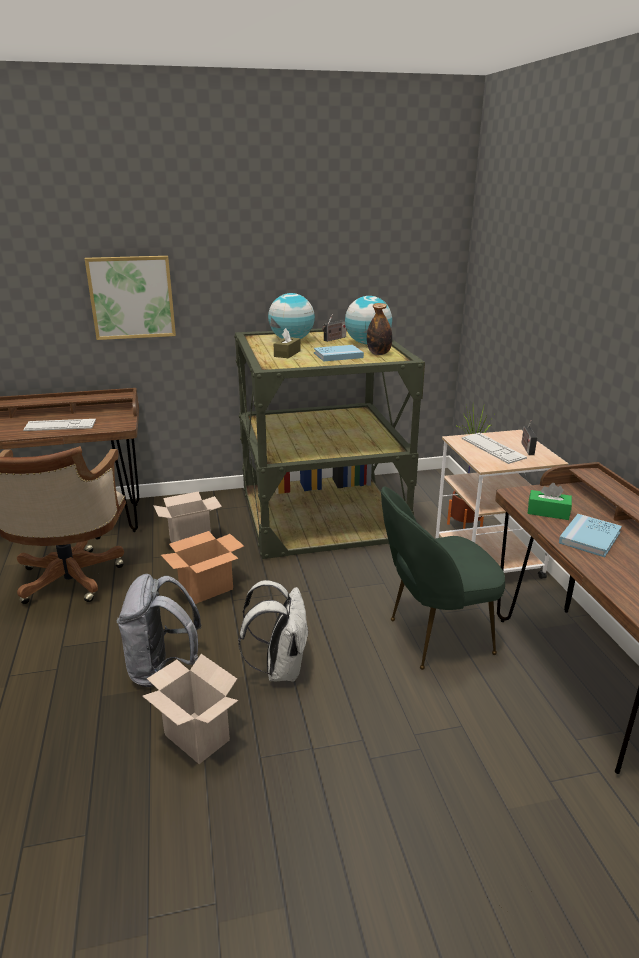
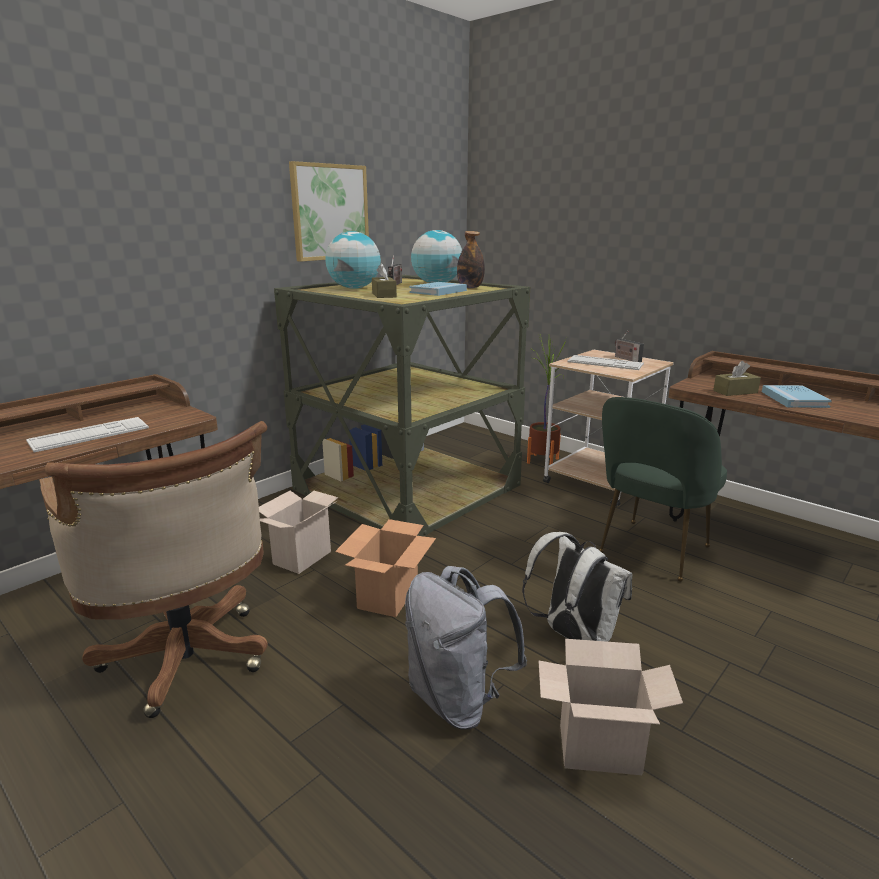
camera: 35 degrees left, 5 degrees down
picture [85,256,176,340] -> picture moved to [289,161,369,262]
green tissue box [527,483,572,520] -> brown tissue box [713,361,761,396]

